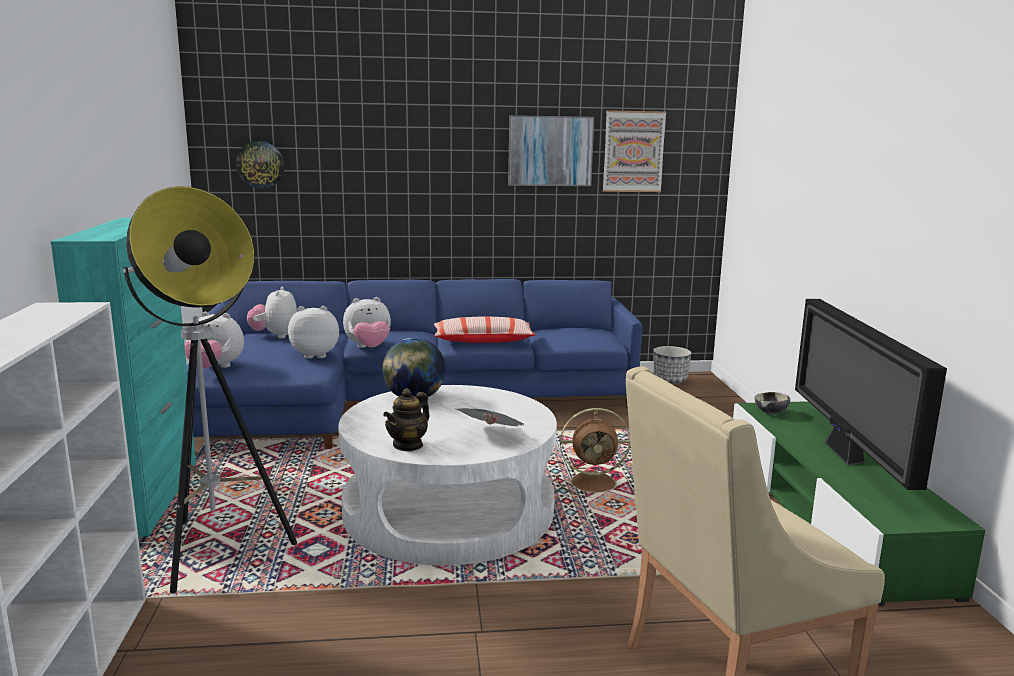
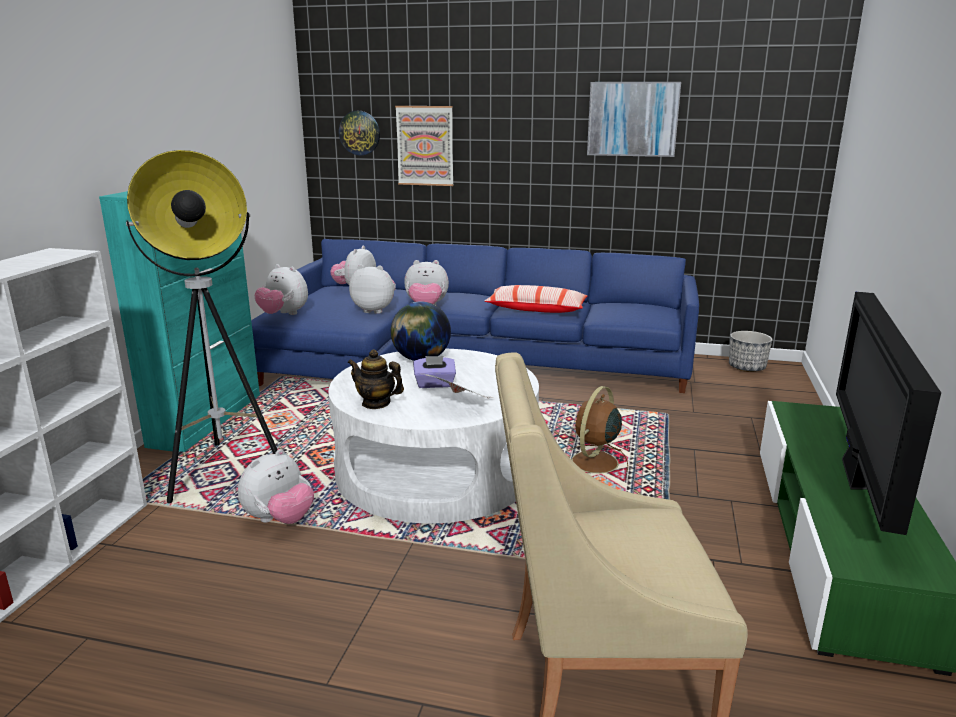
camera: 20 degrees right, 5 degrees up
teapot [383,388,430,452] -> teapot turned 60 degrees clockwise [348,349,404,409]
brown fan [556,408,631,497] -> brown fan turned 105 degrees clockwise [568,386,628,481]
picture [603,110,666,192] -> picture moved to [395,106,454,186]
bowl [754,392,790,415] -> none
none -> plush toy [238,449,314,524]
none -> purple tissue box [413,356,456,388]

